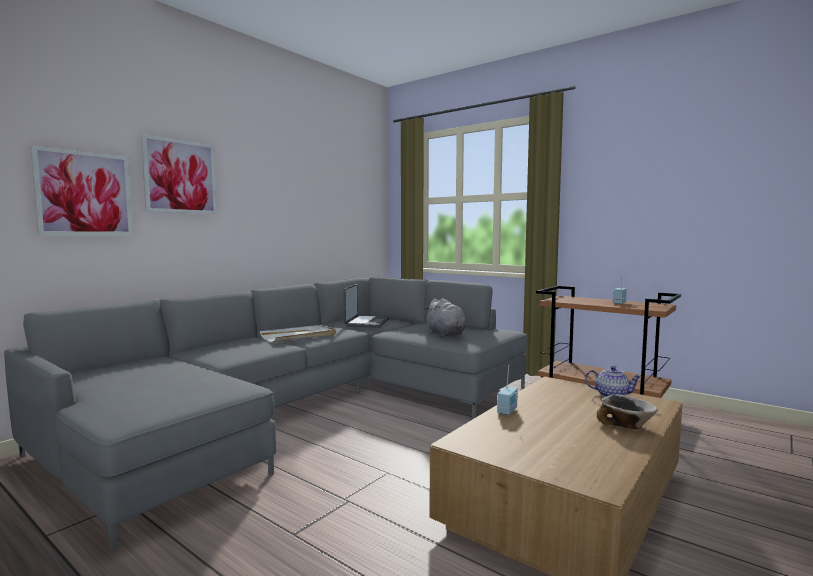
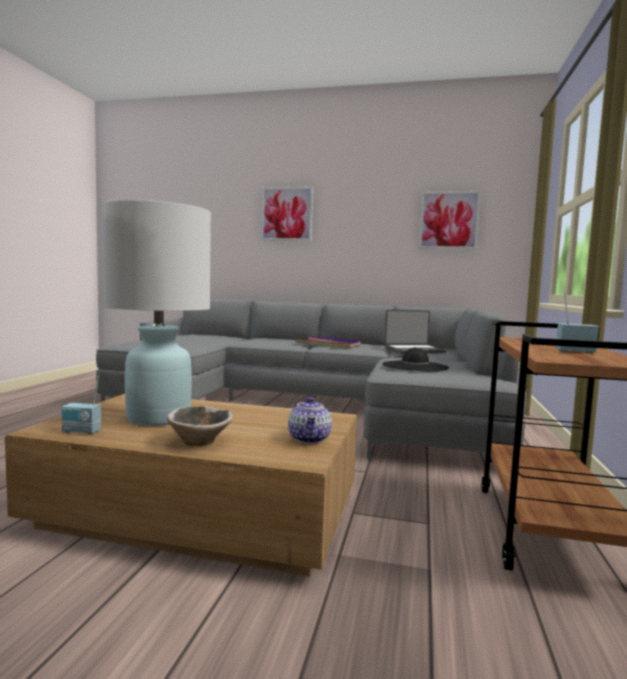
camera: 65 degrees right, 0 degrees up
picture [31,146,133,235] -> picture moved to [419,191,481,250]
white tray [260,325,336,342] -> purple tray [294,336,361,349]
grey plush toy [425,298,466,337] -> black hat [383,347,449,372]
radio [497,364,518,415] -> radio moved to [62,375,101,434]
none -> white table lamp [103,200,211,426]

